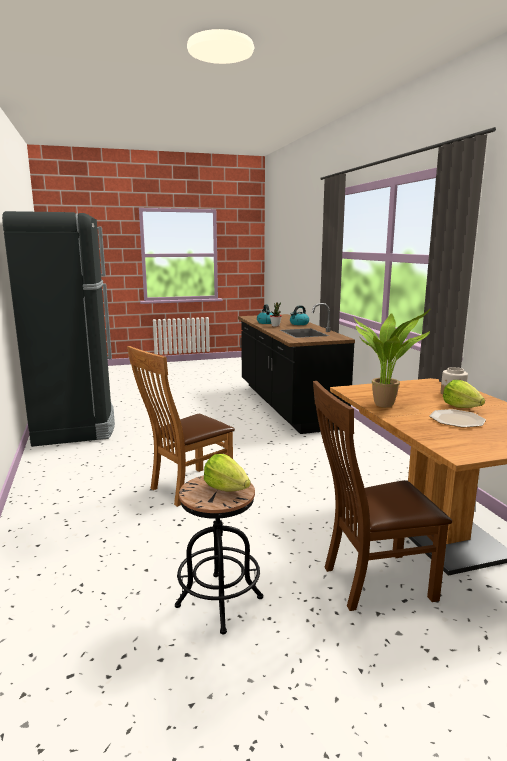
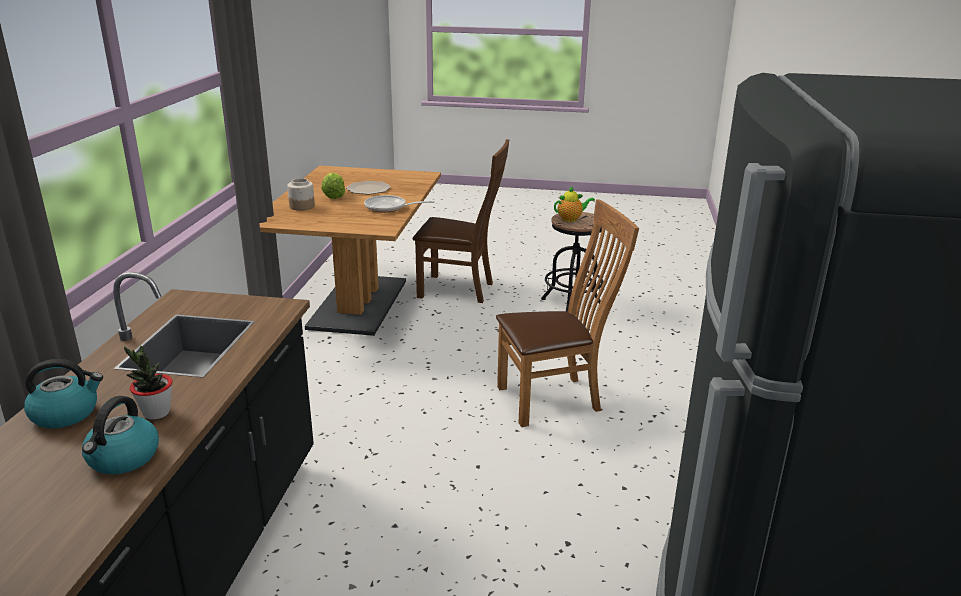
camera: 155 degrees left, 10 degrees up
lettuce [204,454,251,491] -> teapot [554,187,595,222]
potted plant [354,308,431,408] -> frying pan [364,195,435,212]

